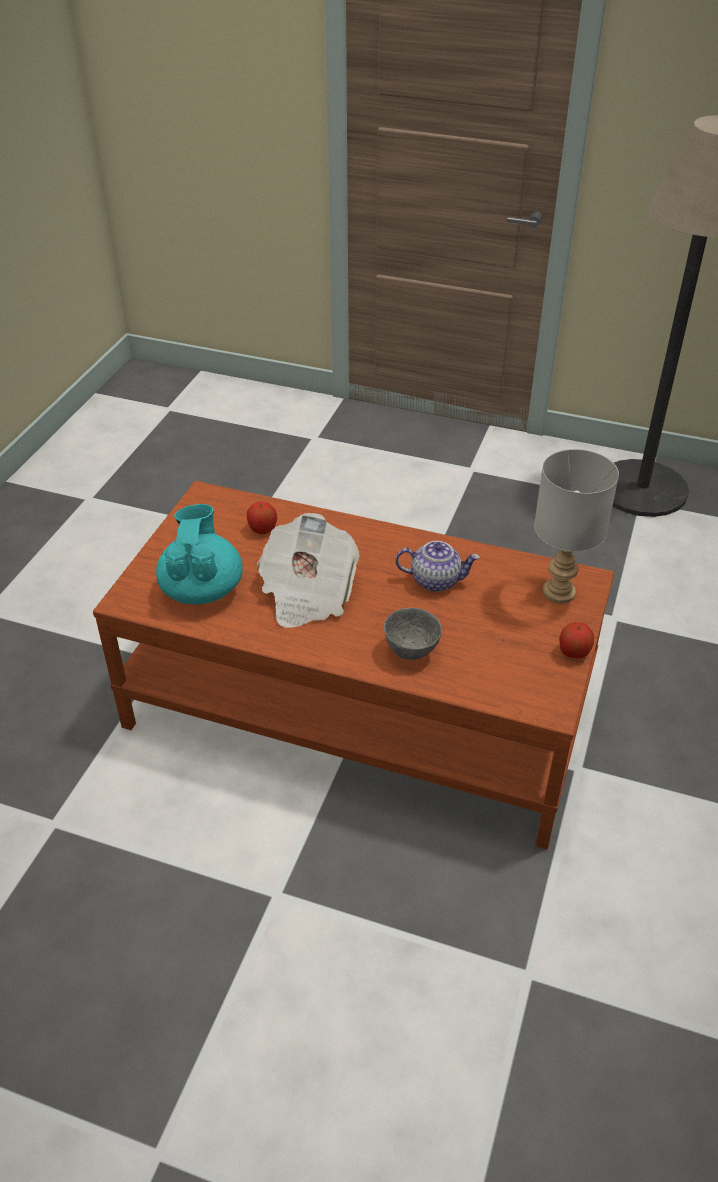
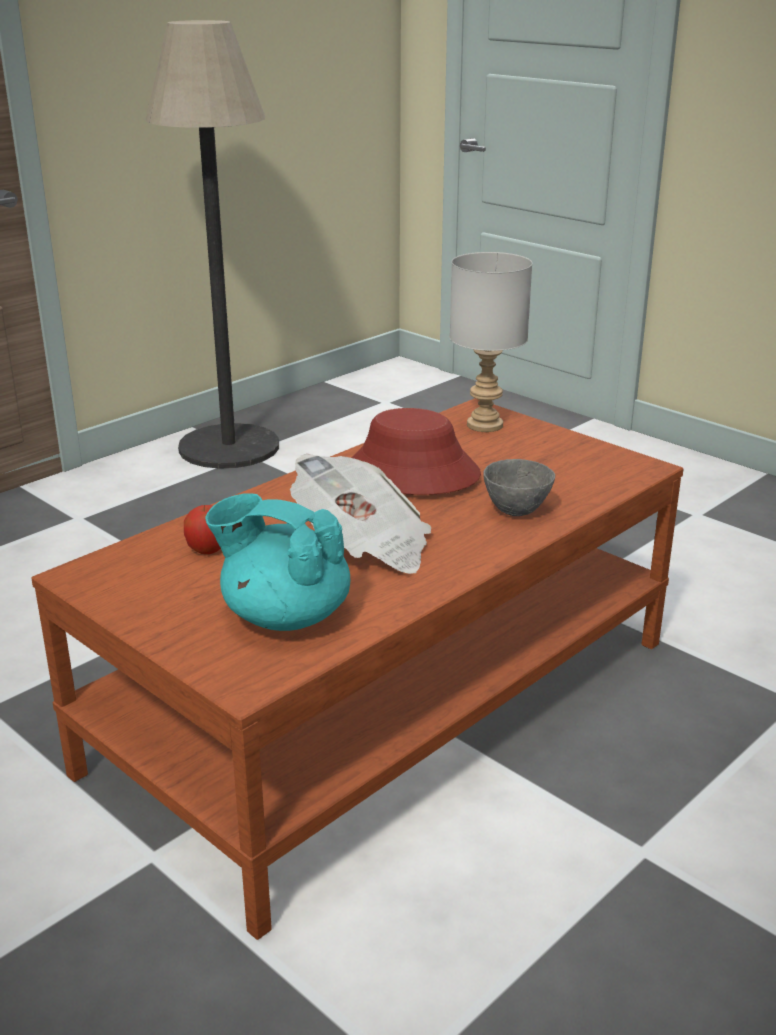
camera: 65 degrees left, 15 degrees down
teapot [395,541,480,592] -> red hat [352,408,481,495]
apple [559,622,594,659] -> none

